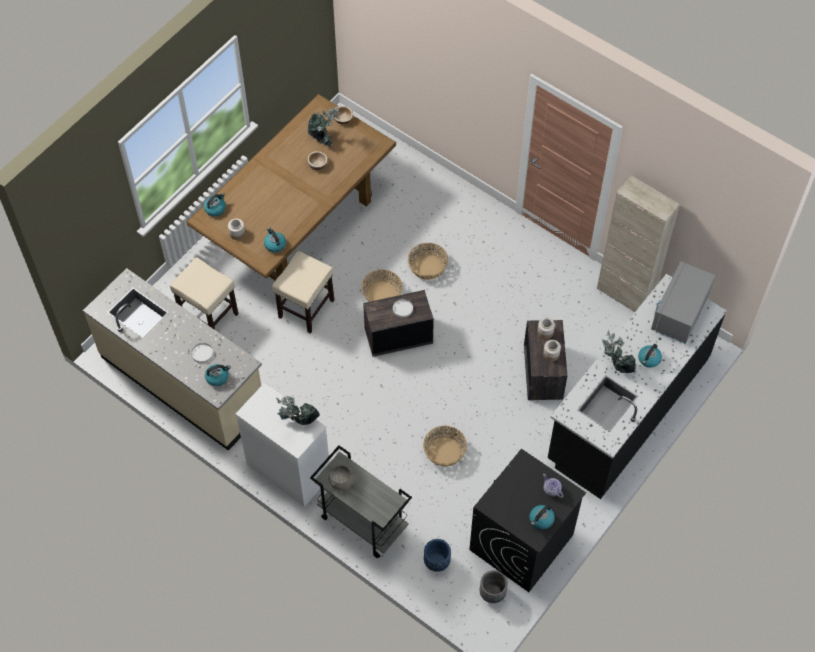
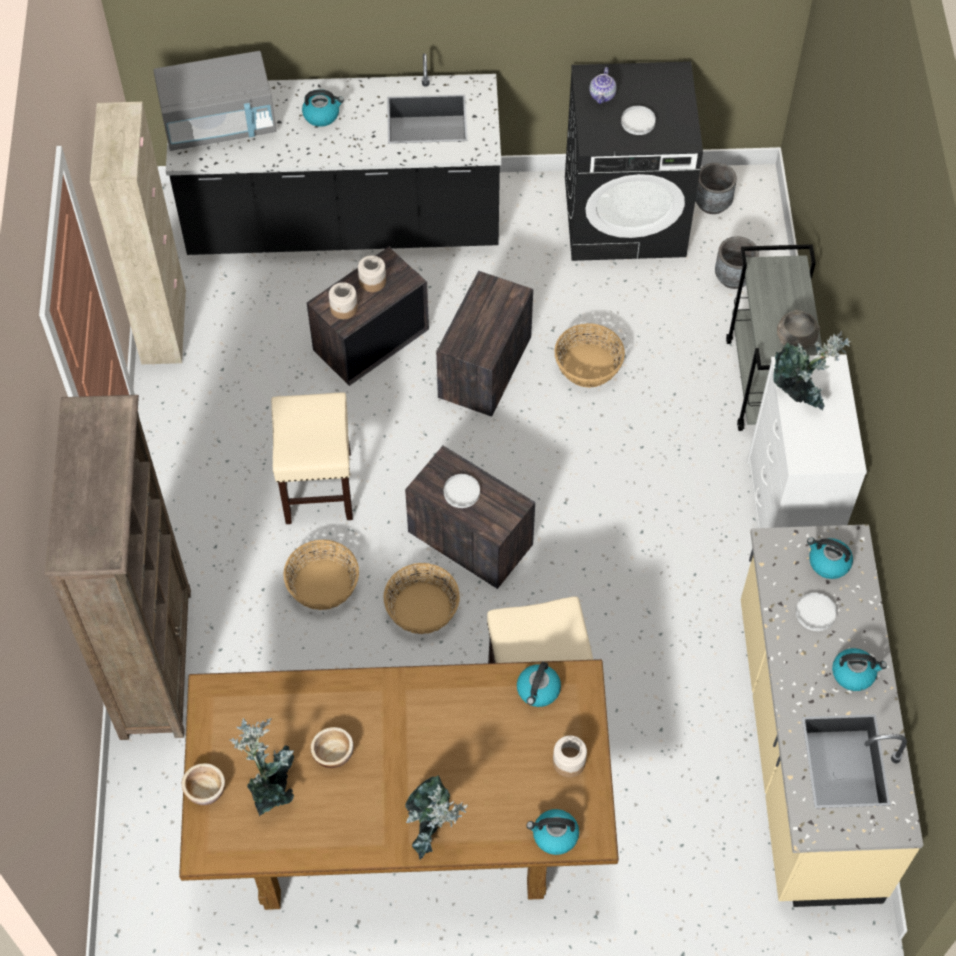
camera: 130 degrees left, 0 degrees up
beige stool [170,257,239,330] -> beige stool moved to [271,392,353,524]
blue planter [424,539,451,572] -> grey planter [715,236,759,289]
kettle [529,505,555,529] -> kettle moved to [832,648,887,691]
potted plant [602,330,636,373] -> potted plant moved to [405,776,468,860]
none -> brown bookcase [45,395,191,740]
none -> crate [436,271,533,417]
none -> white plate [621,106,656,135]

